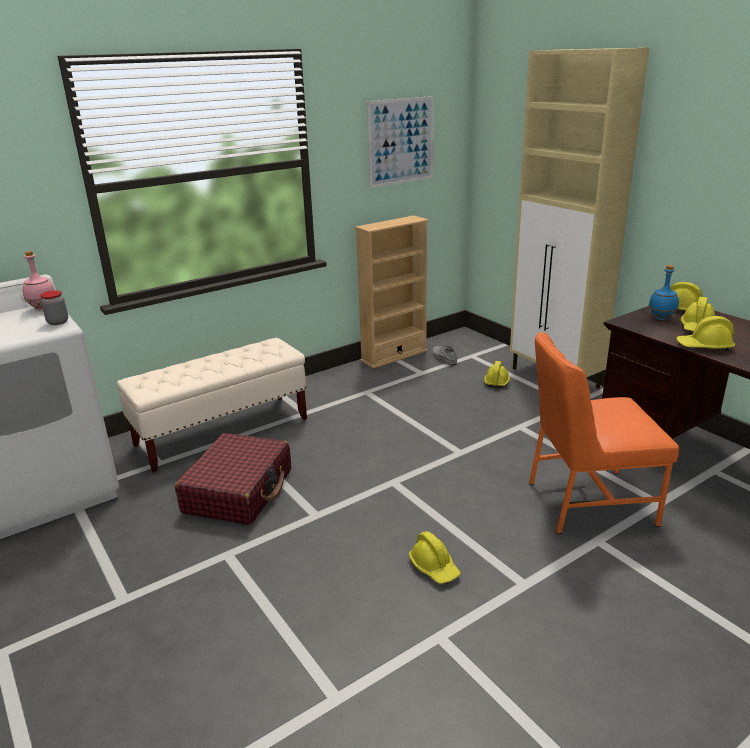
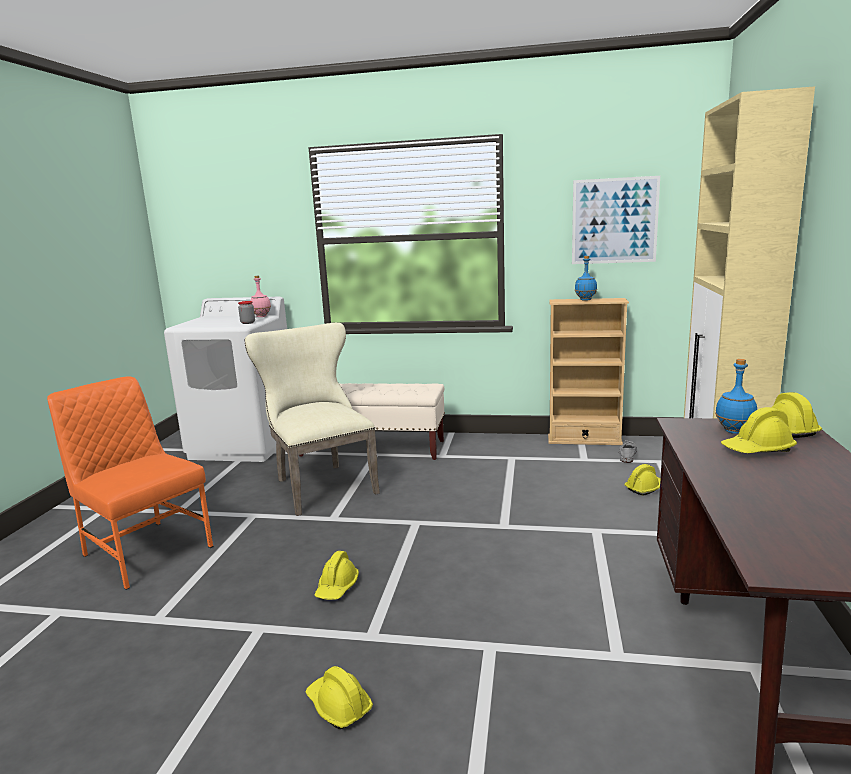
camera: 45 degrees right, 10 degrees down
red suitcase [175,433,291,525] -> beige chair [245,323,380,516]
orange chair [529,332,679,534] -> orange chair moved to [47,377,213,590]
yellow hard hat [676,316,735,351] -> yellow hard hat moved to [306,666,373,729]
none -> blue bottle [575,256,597,301]

